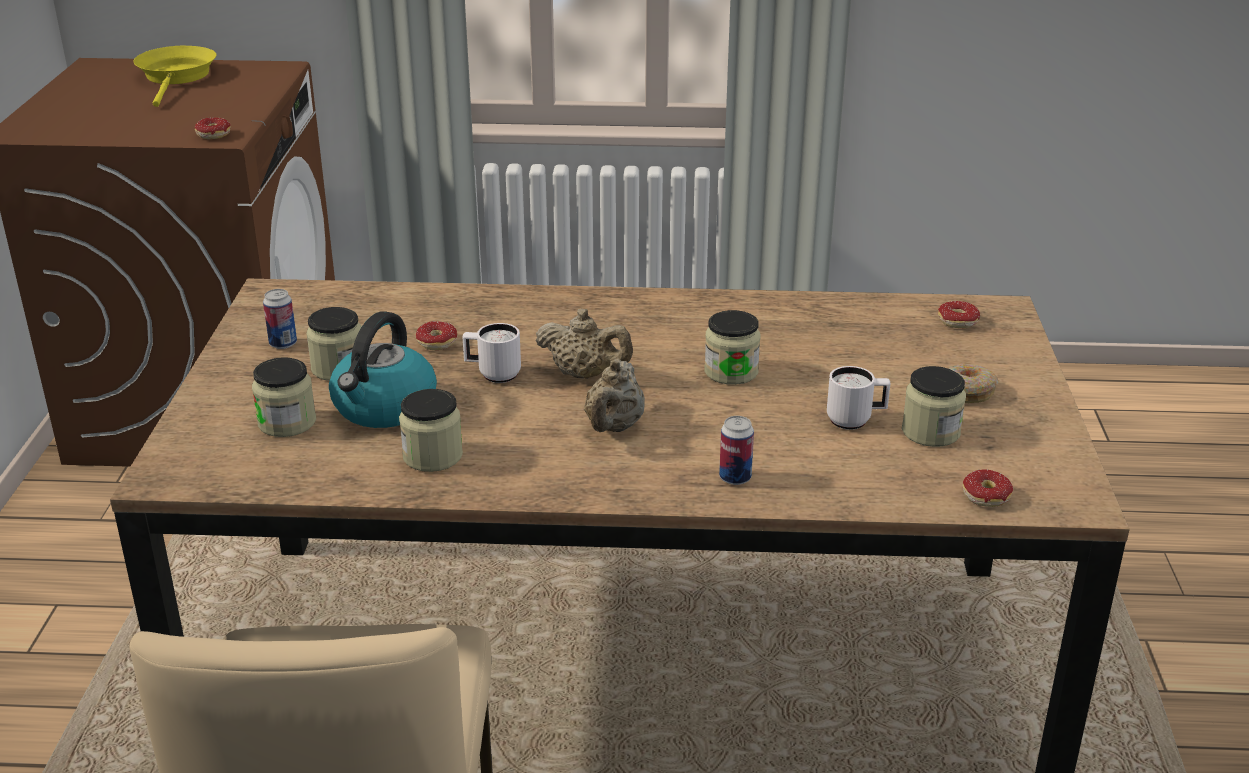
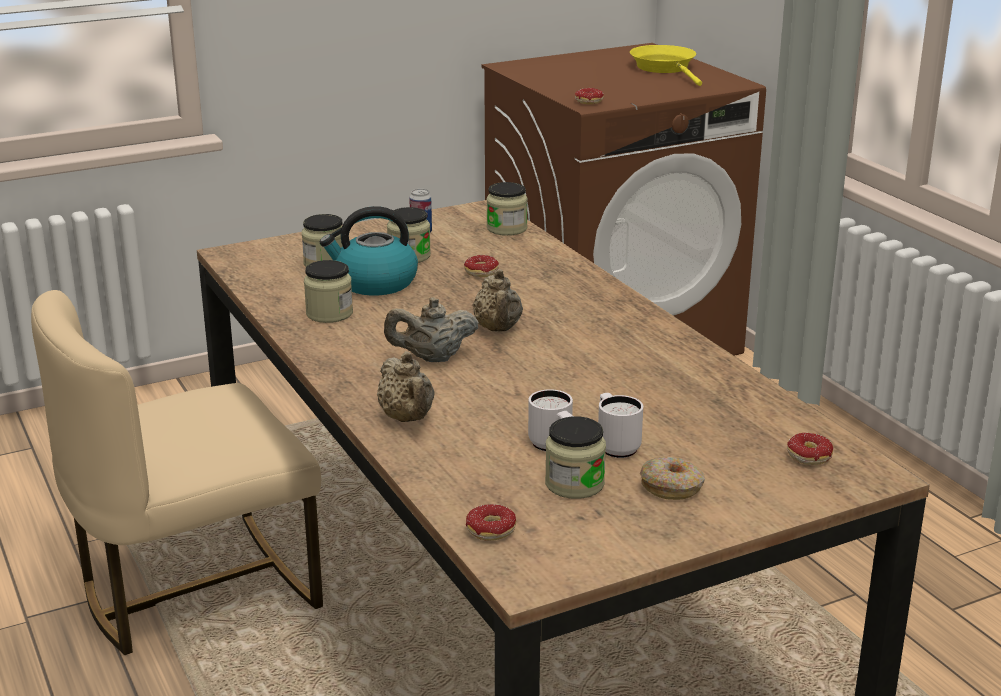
camera: 60 degrees right, 5 degrees down
yellow frying pan [133,46,216,107] -> yellow frying pan turned 75 degrees counterclockwise [630,45,702,86]
white mug [462,323,521,383] -> white mug moved to [598,393,643,458]
jar [704,310,760,385] -> jar moved to [486,182,528,236]
can [719,416,754,485] -> beige teapot [377,351,435,422]

